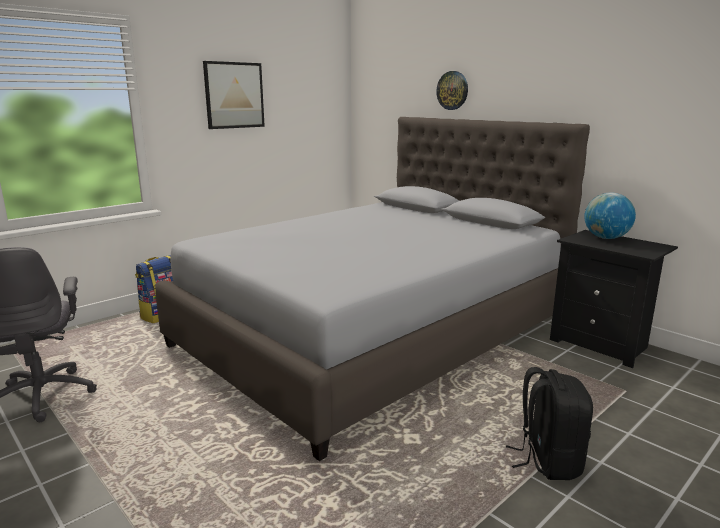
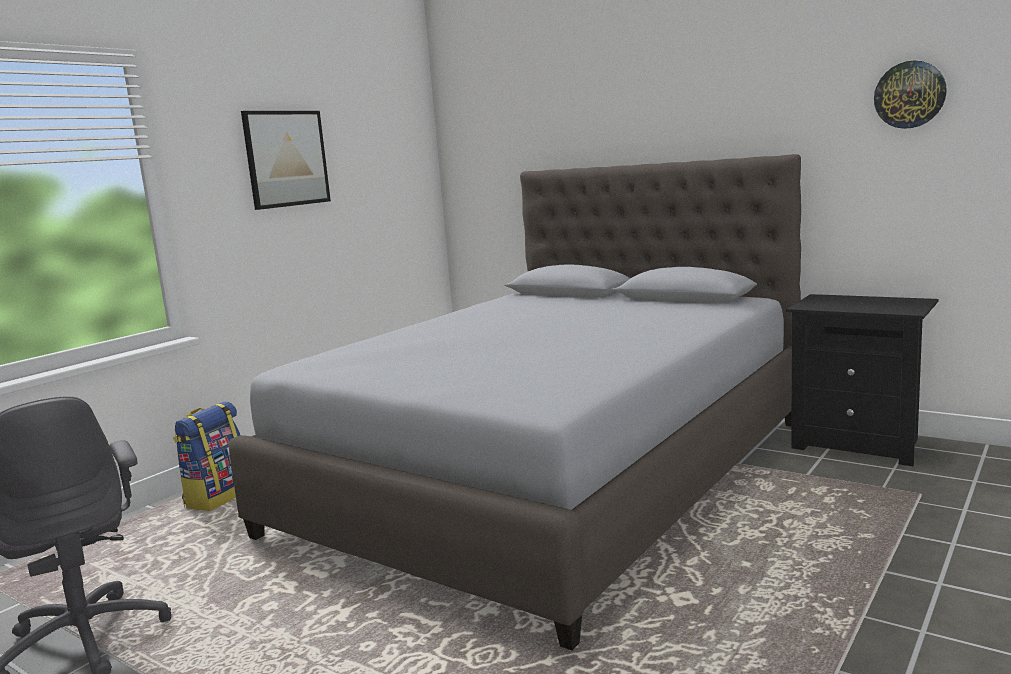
camera: 10 degrees left, 5 degrees down
wall clock [436,71,468,110] -> wall clock moved to [874,61,947,129]
black backpack [506,367,593,480] -> none
globe [584,193,636,239] -> none

